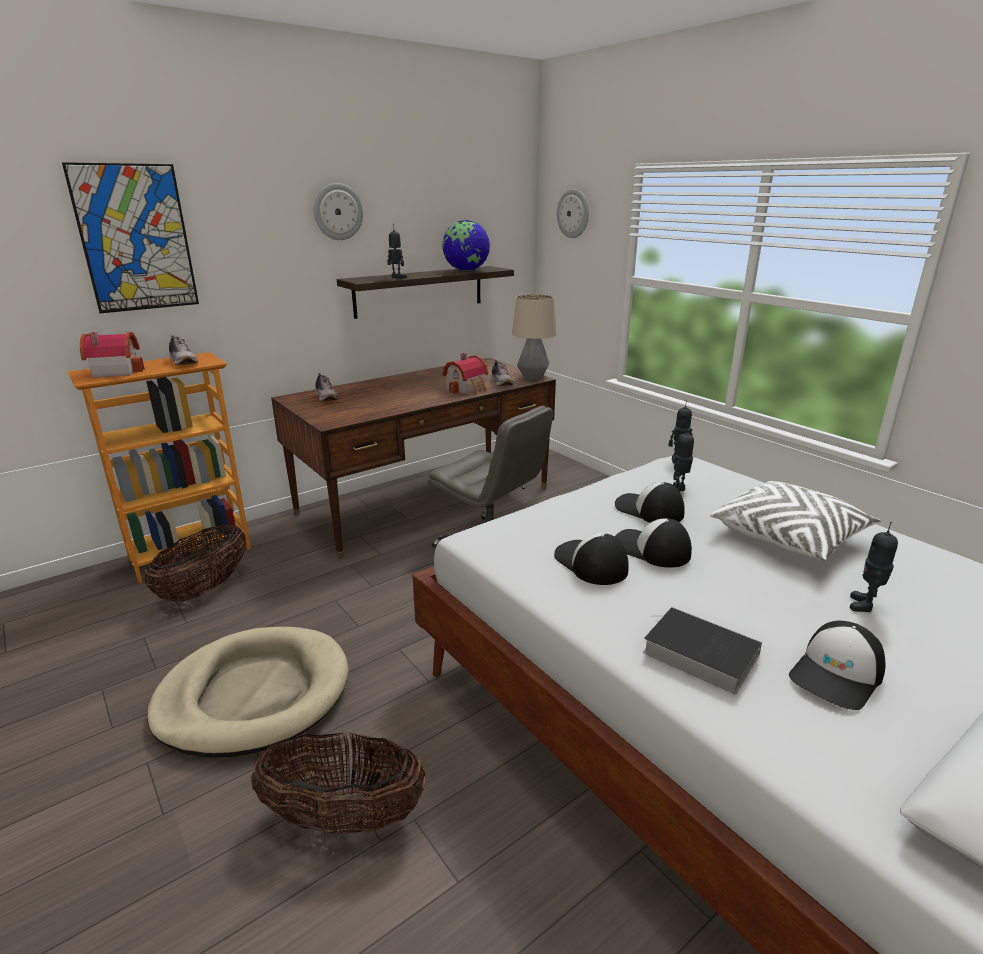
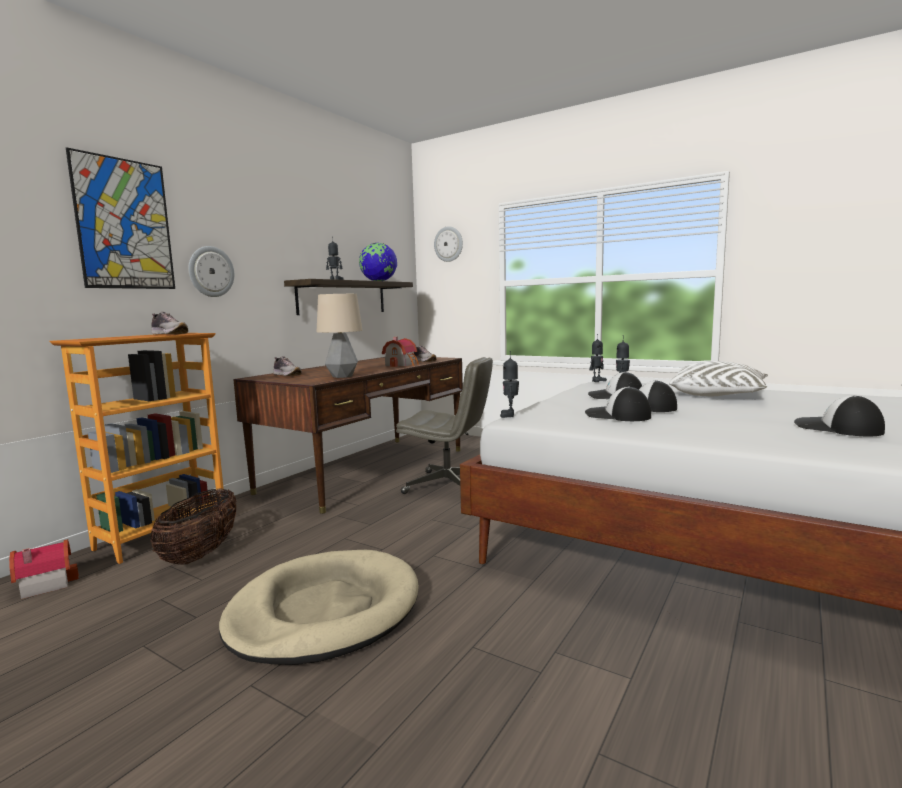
camera: 20 degrees left, 15 degrees down
toy house [80,332,145,378] -> toy house moved to [9,539,79,599]
basket [251,732,425,834] -> none
wall clock [314,183,363,240] -> wall clock moved to [188,246,234,297]
table lamp [512,294,557,380] -> table lamp moved to [317,294,363,378]
book [643,607,762,694] -> none
cap [789,621,886,710] -> cap turned 120 degrees clockwise [794,395,885,436]
toy robot [850,522,898,612] -> toy robot moved to [500,351,519,418]

